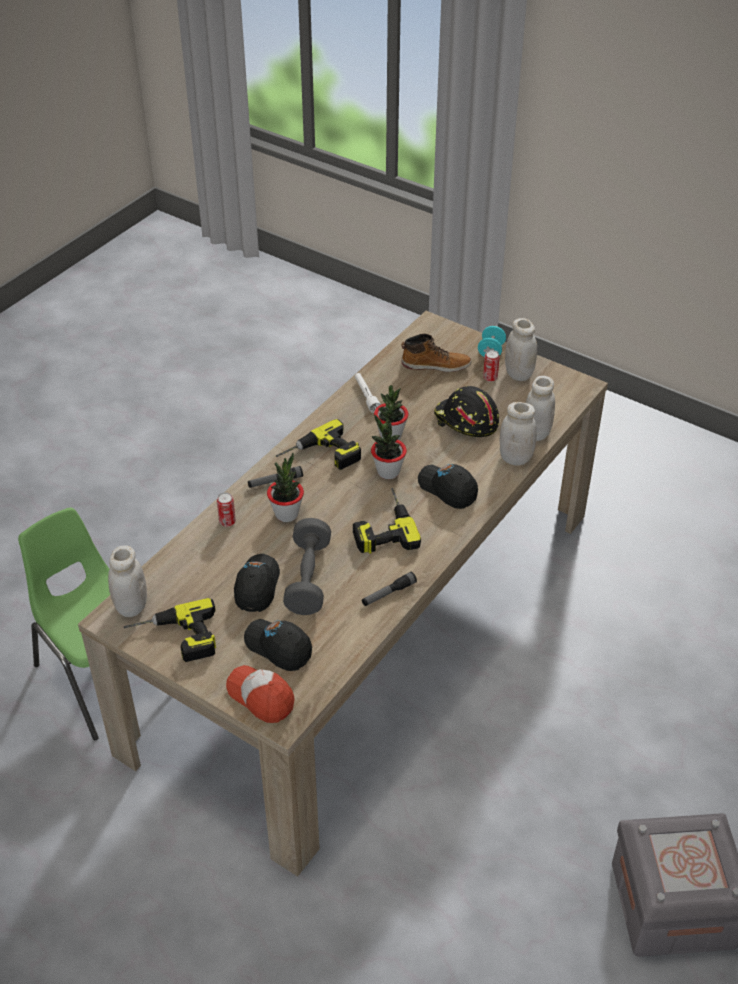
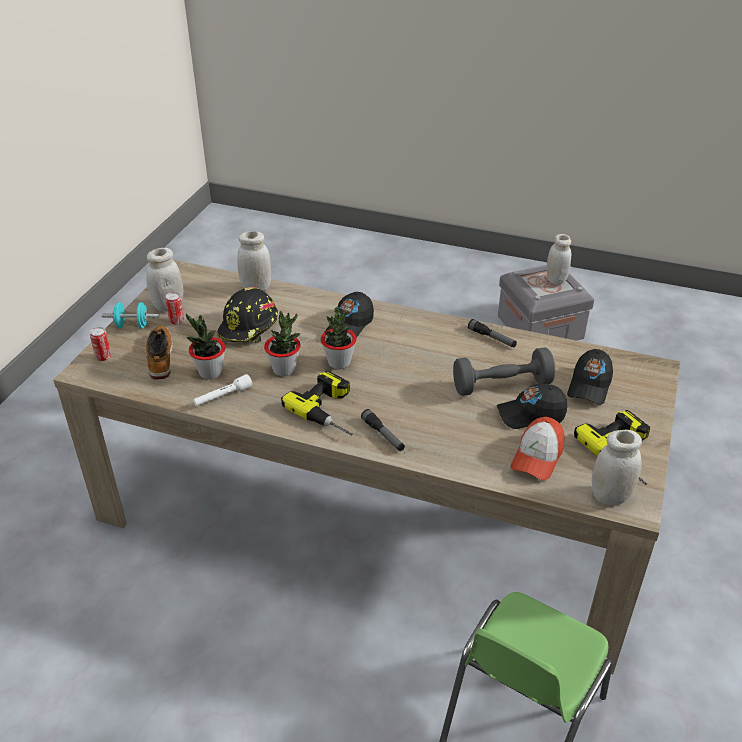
camera: 105 degrees left, 5 degrees down
can [217,492,236,527] -> can moved to [90,327,112,361]
cap [226,665,295,723] -> cap moved to [511,417,565,480]
potted plant [267,453,304,522] -> potted plant moved to [186,313,225,379]
power drill [353,488,421,554] -> none
white jar [499,402,536,466] -> white jar moved to [547,234,571,285]

